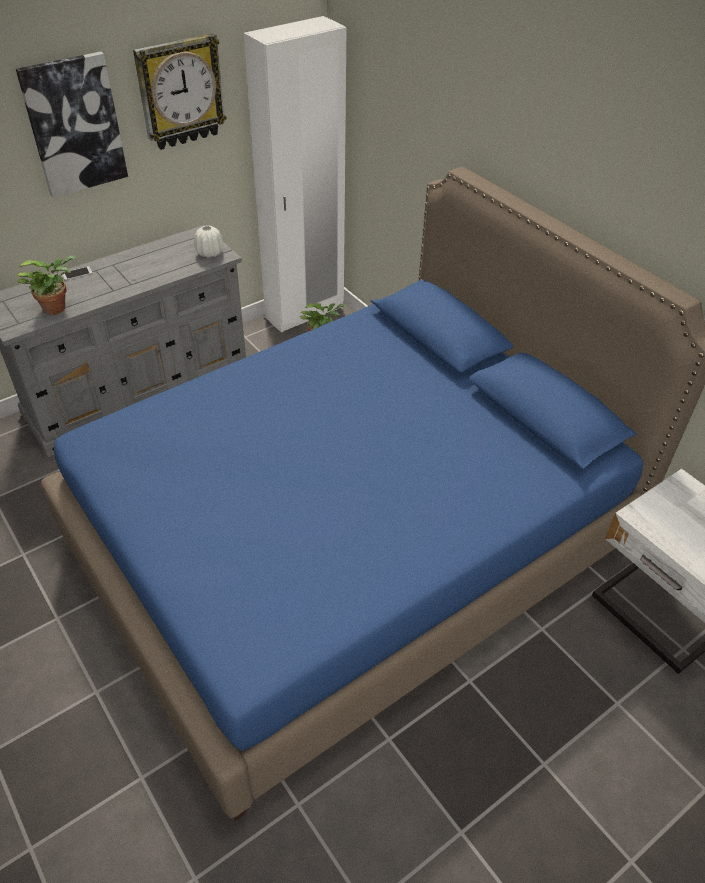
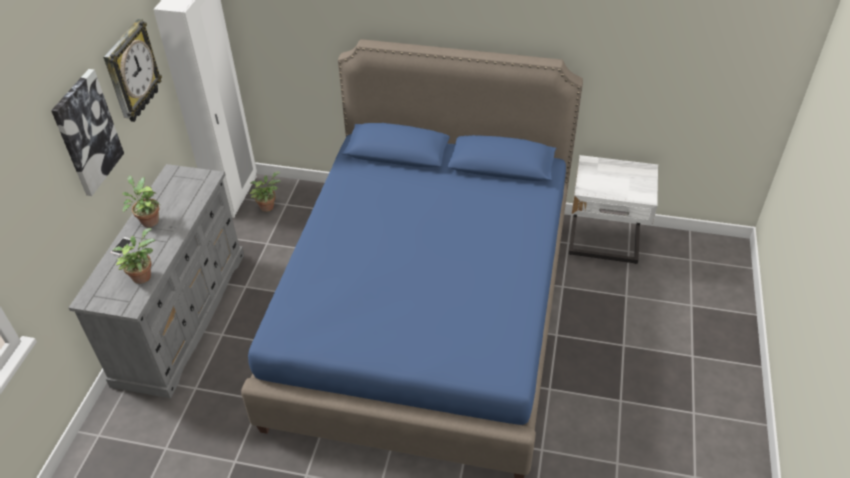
camera: 40 degrees left, 0 degrees up
white vase [194,226,224,258] -> none
none -> potted plant [122,176,161,227]

